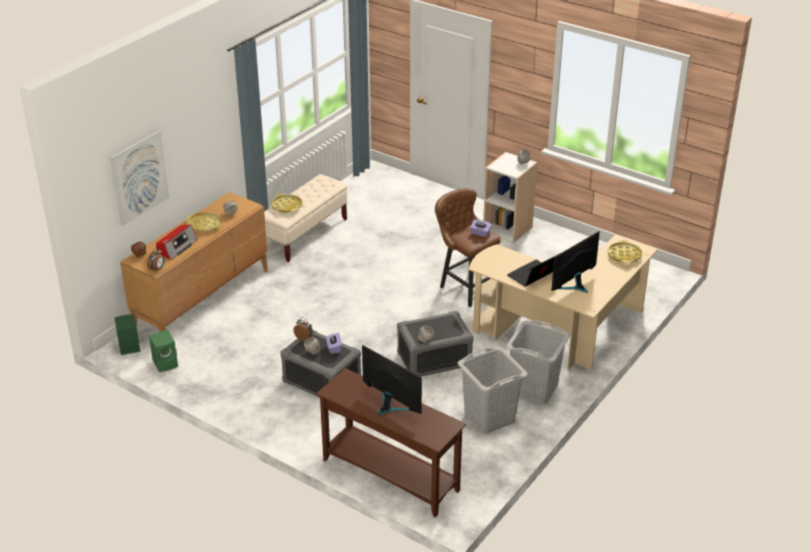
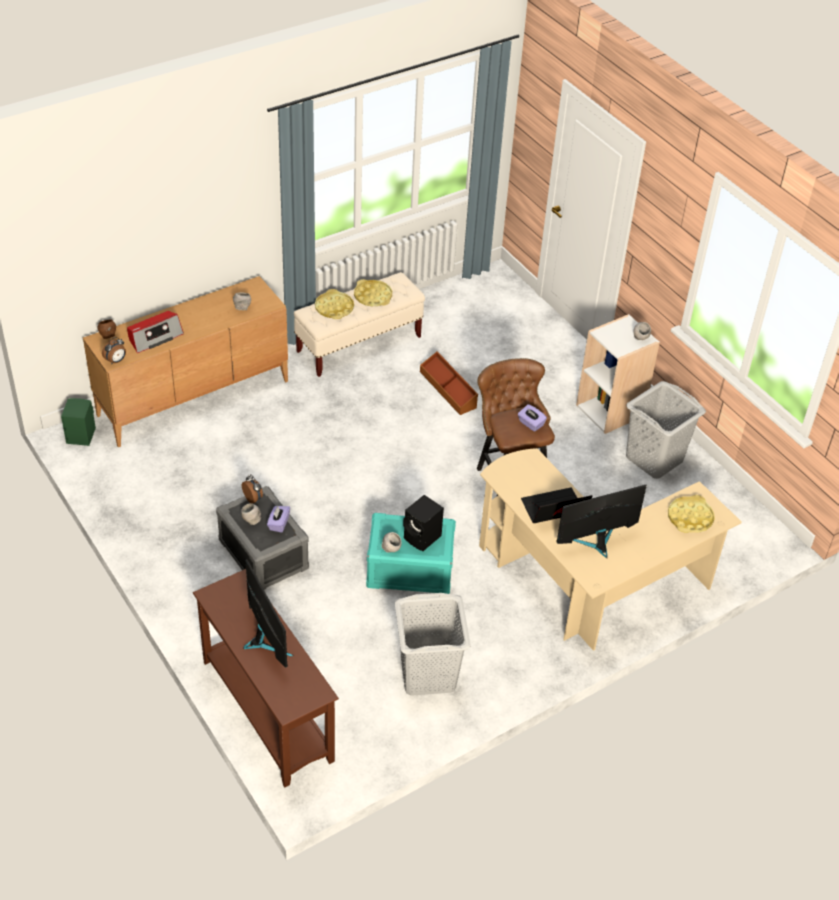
camera: 20 degrees right, 10 degrees up
picture [110,131,169,226] -> none
green speaker [149,330,178,372] -> none
yellow tray [187,212,221,232] -> yellow tray moved to [354,279,392,306]
grey storage box [397,311,473,377] -> turquoise storage box [366,513,456,594]
grey laundry basket [506,321,570,404] -> grey laundry basket moved to [626,381,706,479]
none -> black speaker [403,495,444,551]
none -> brown storage box [420,351,478,415]

